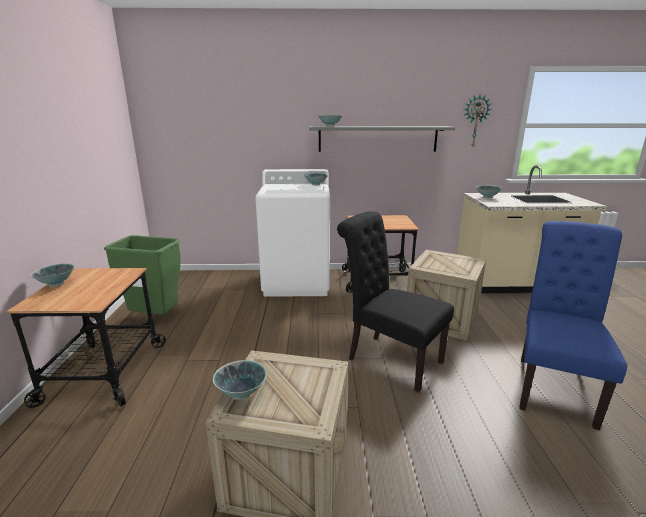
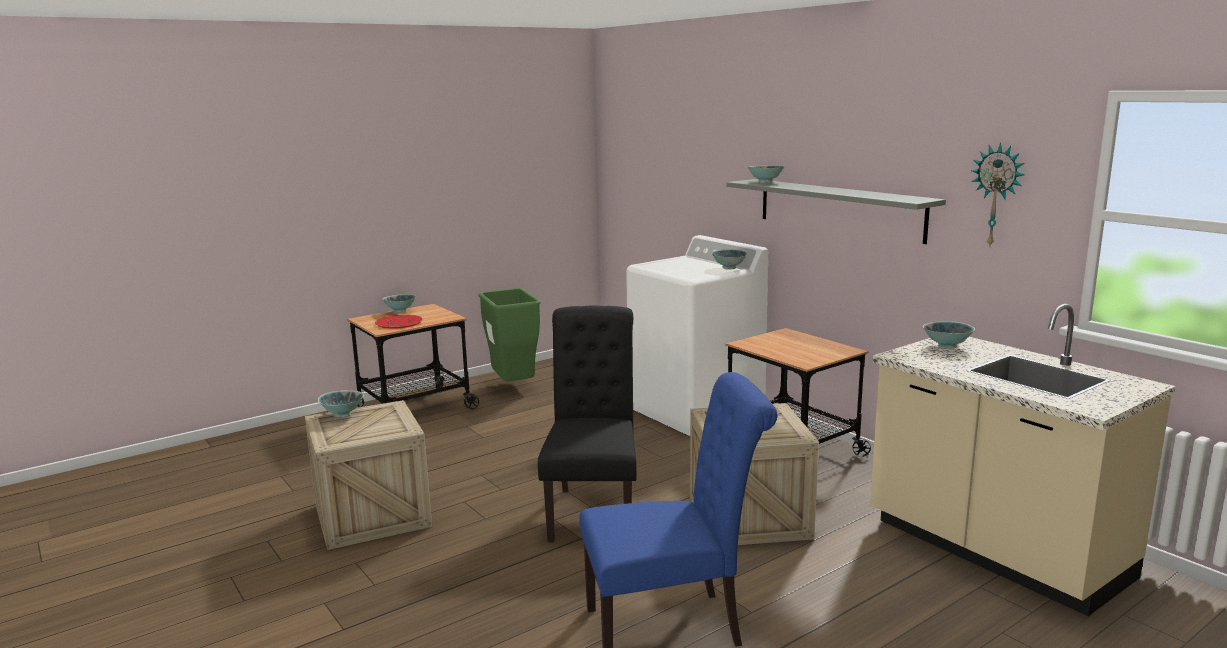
camera: 55 degrees right, 5 degrees down
none -> red plate [375,315,423,329]

